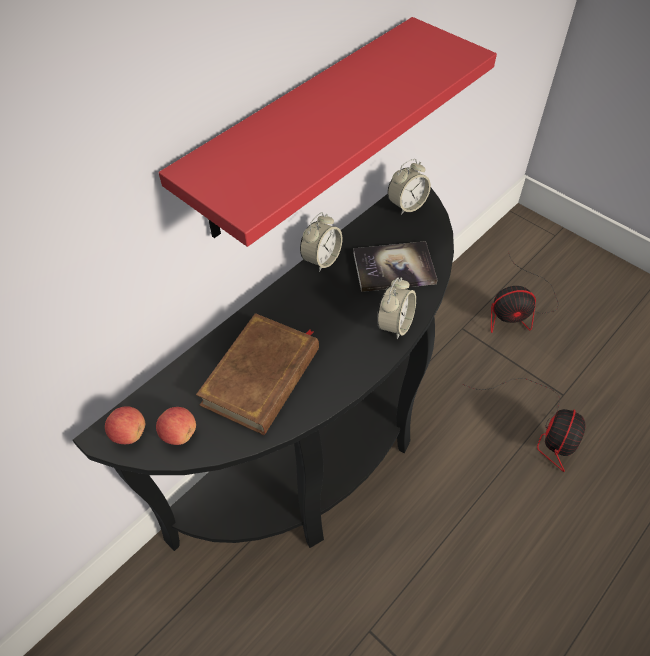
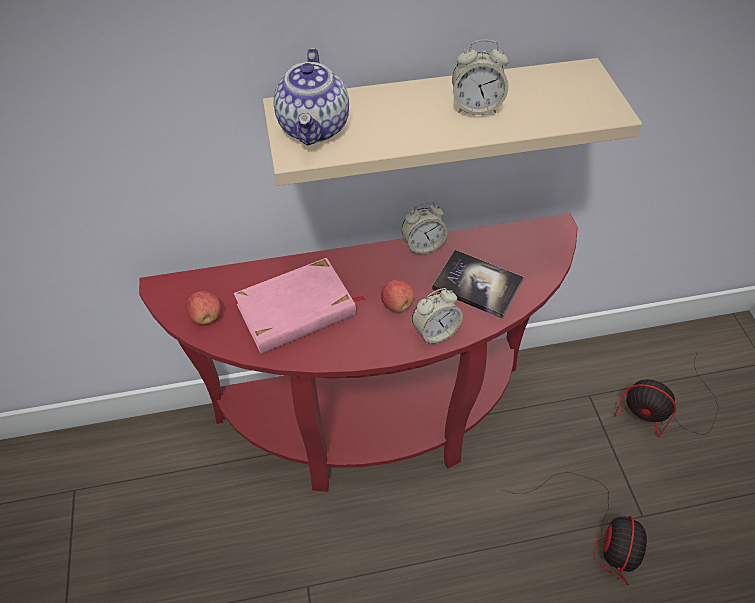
camera: 35 degrees right, 0 degrees up
black console table [73,188,454,551] -> red console table [139,214,577,492]
apple [105,406,145,444] -> apple moved to [381,280,414,312]
red shelf [159,17,497,247] -> beige shelf [263,58,642,186]
brown book [196,313,319,435] -> pink book [234,258,365,354]
alarm clock [388,159,431,215] -> alarm clock moved to [452,39,509,115]
fan [463,378,586,472] -> fan turned 45 degrees counterclockwise [501,472,647,585]
none -> teapot [273,48,349,146]

